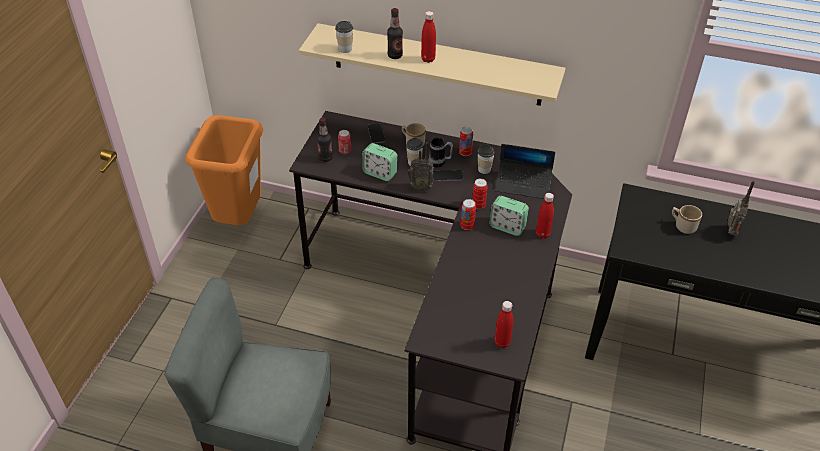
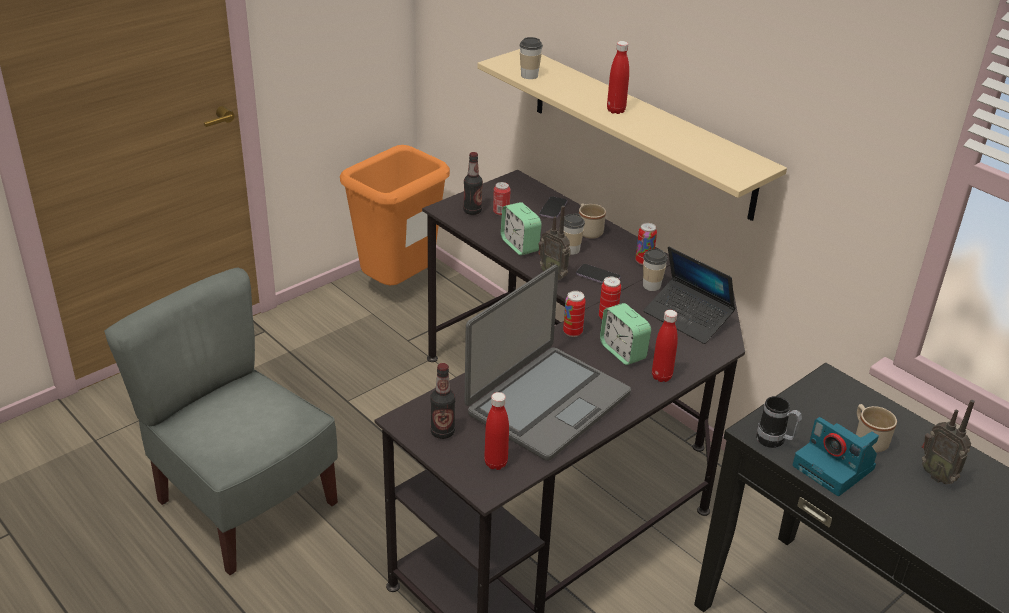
camera: 30 degrees right, 10 degrees down
bottle [387,8,403,59] -> bottle moved to [430,363,455,439]
mug [429,138,453,167] -> mug moved to [756,396,802,448]
radio [728,181,755,236] -> radio turned 90 degrees clockwise [922,400,975,484]
none -> laptop [464,265,631,461]
none -> camera [793,417,879,496]

